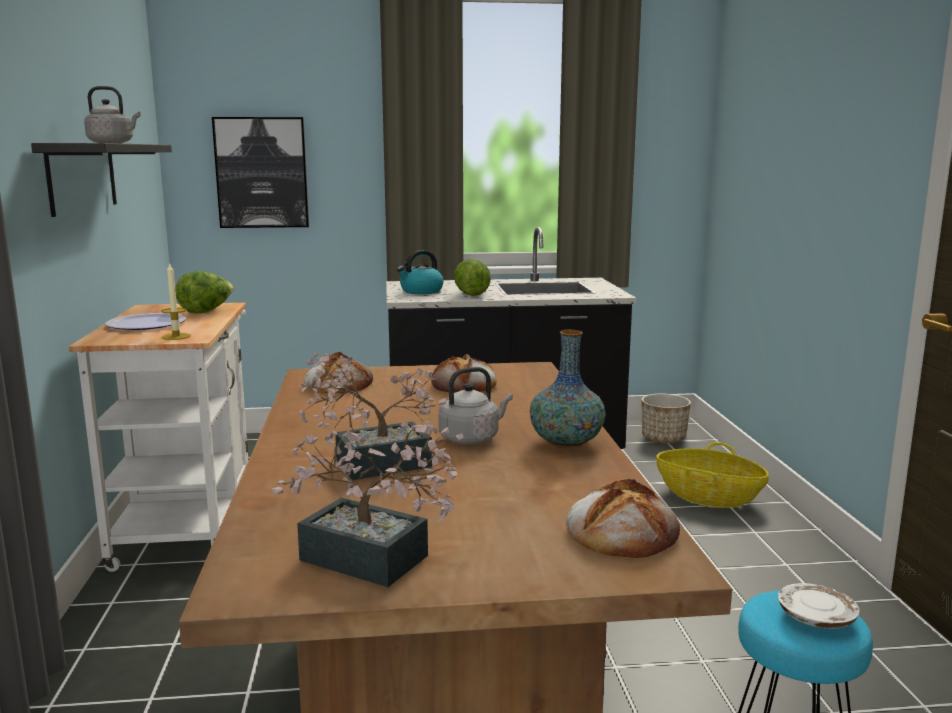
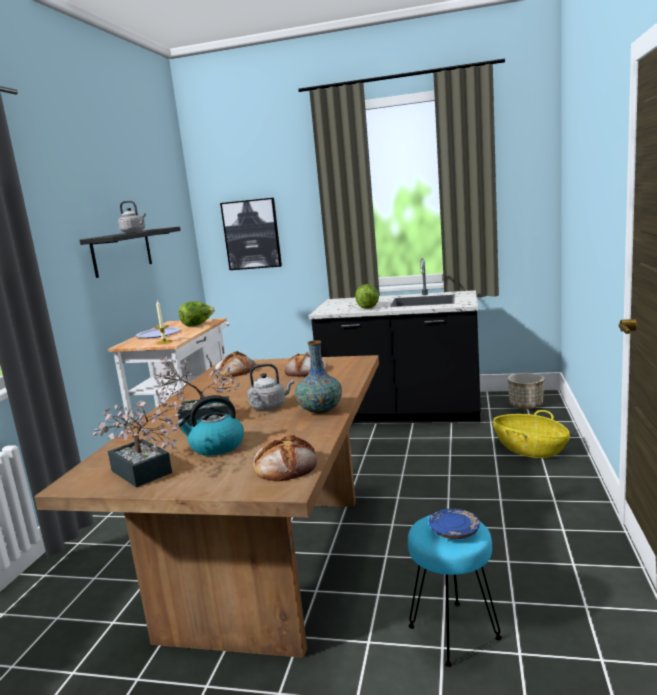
camera: 20 degrees right, 0 degrees up
kettle [397,250,444,294] -> kettle moved to [176,395,244,456]
white plate [778,583,860,629] -> blue plate [429,509,480,539]

